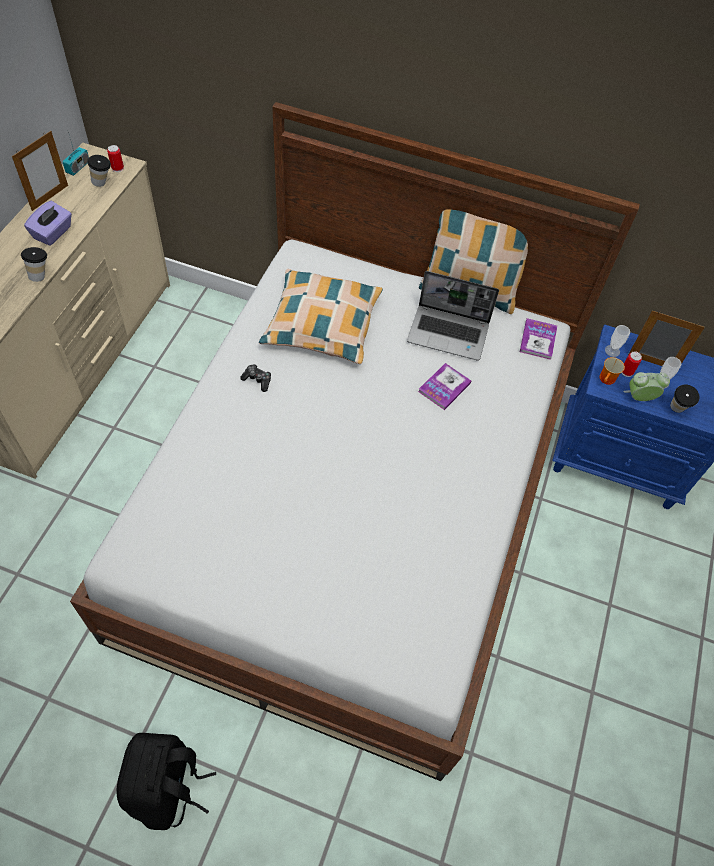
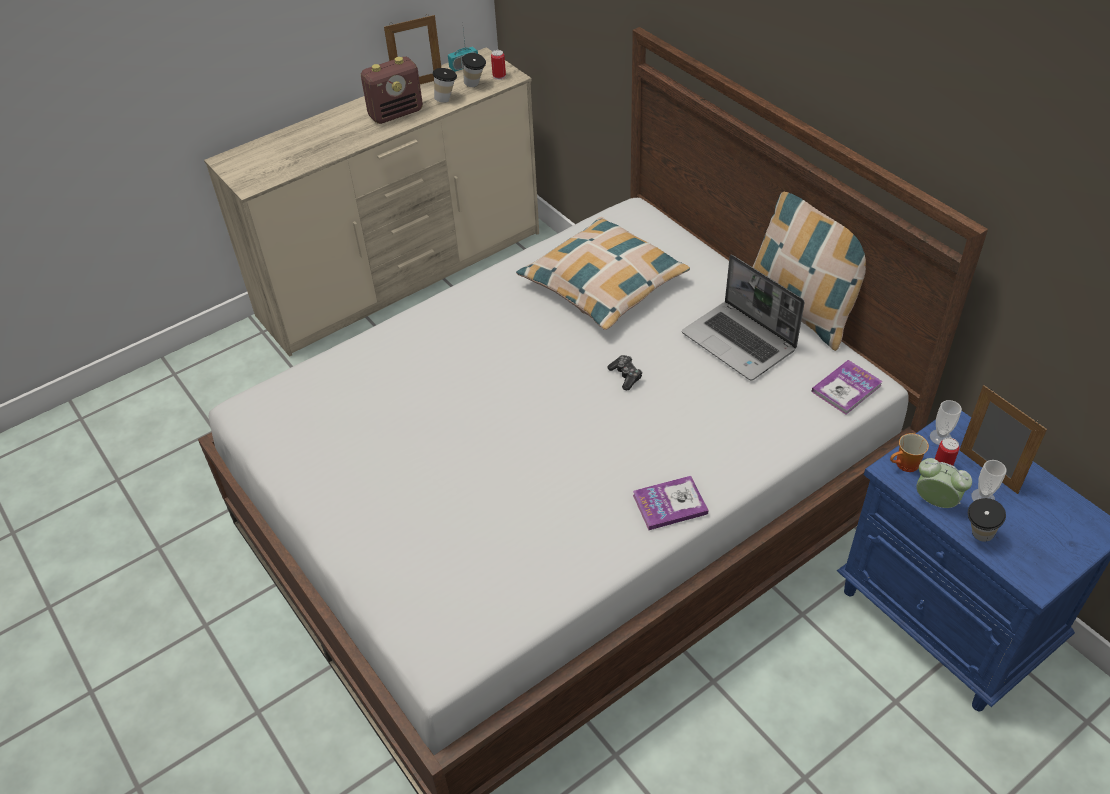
camera: 40 degrees right, 10 degrees down
cup [21,247,47,282] -> cup moved to [433,68,457,103]
purple tissue box [24,201,72,246] -> radio [361,57,423,124]
black backpack [117,733,216,830] -> none
game controller [240,364,271,392] -> game controller moved to [607,355,642,390]
book [418,363,471,410] -> book moved to [633,476,709,530]

